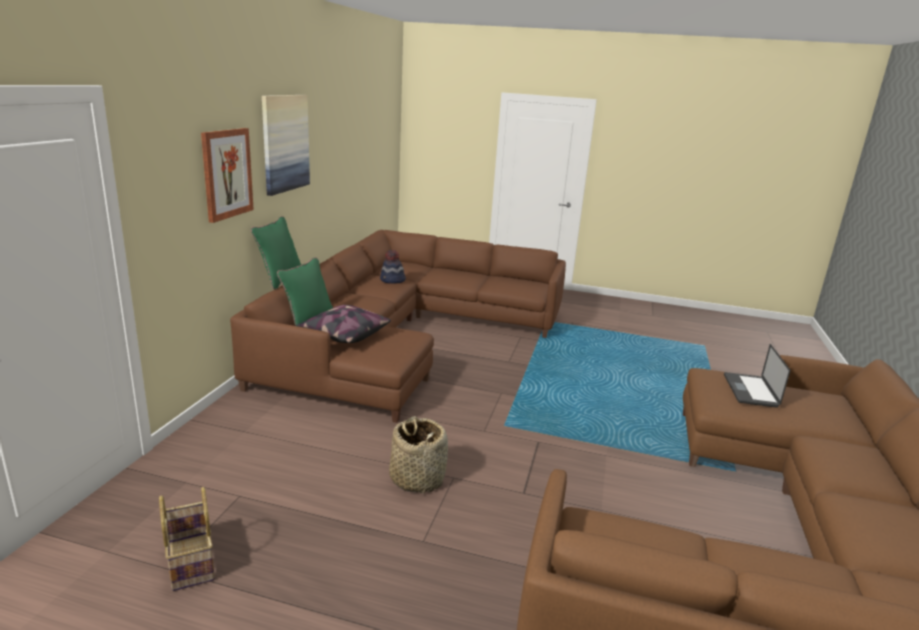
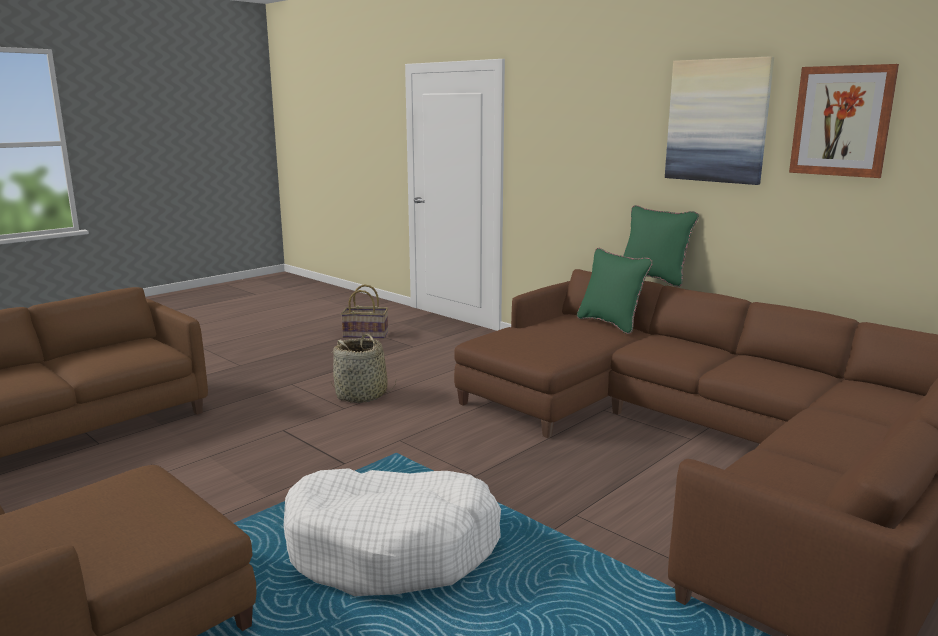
camera: 120 degrees right, 5 degrees down
picture [201,128,254,223] -> picture moved to [789,64,899,178]
pillow [296,305,391,343] -> none
hat [380,250,406,284] -> none
laptop [724,344,790,408] -> none
none -> white dog bed [284,468,501,596]

